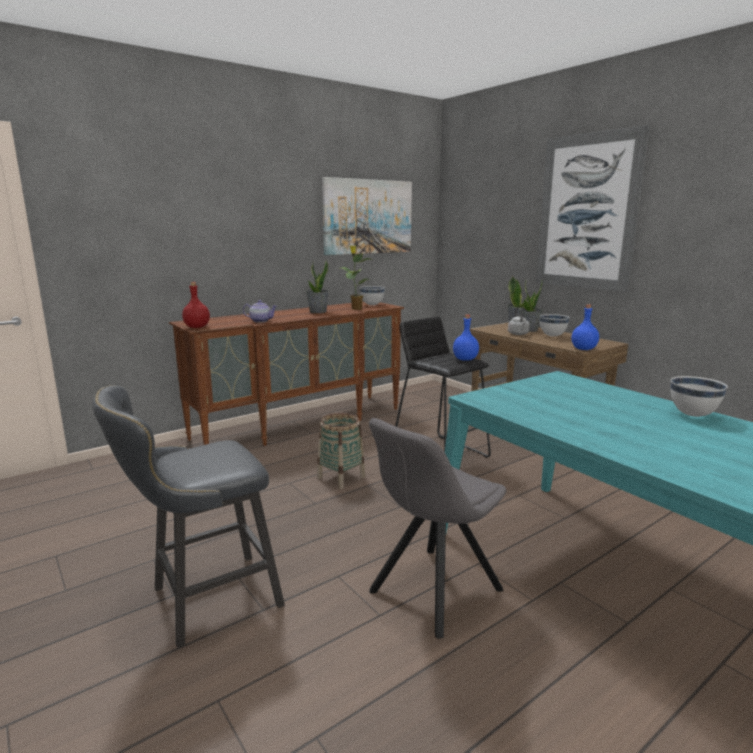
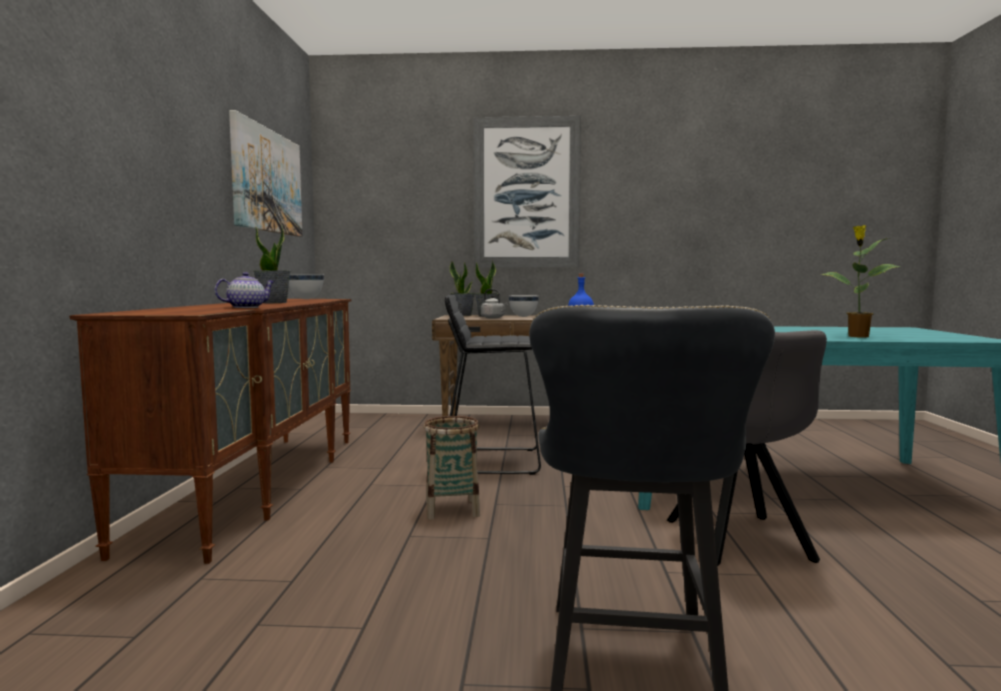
camera: 50 degrees left, 10 degrees down
red bottle [182,282,210,328] -> none
potted plant [341,245,372,310] -> potted plant moved to [821,225,901,338]
blue bottle [453,315,479,361] -> none
white bowl [670,376,728,417] -> none

